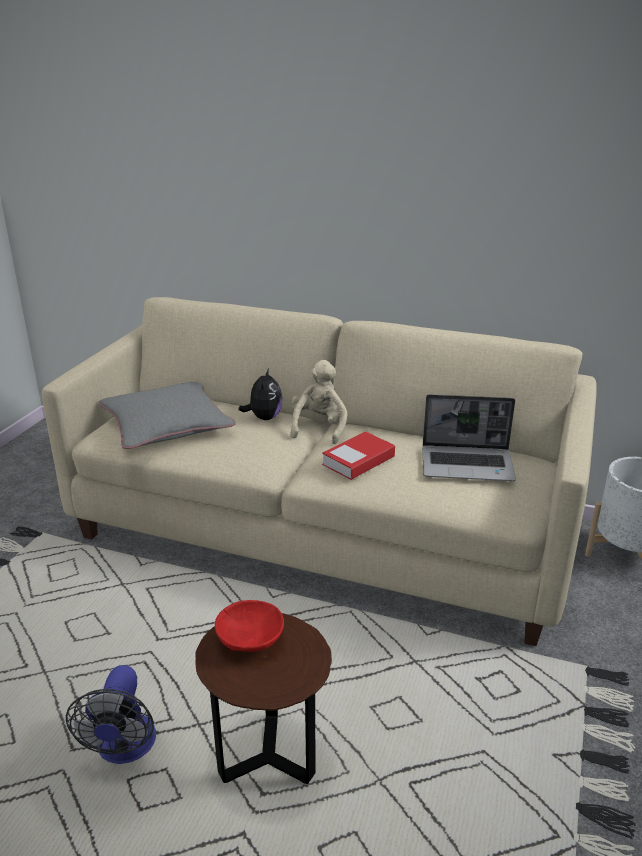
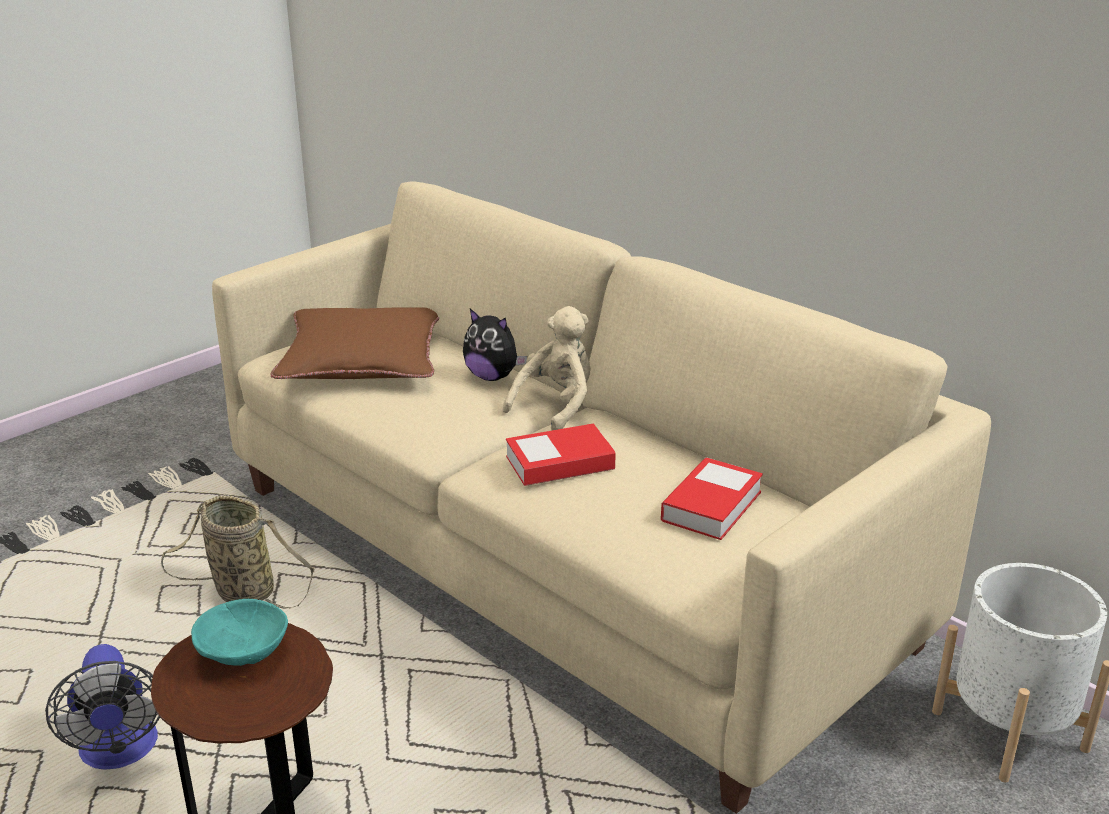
camera: 25 degrees right, 0 degrees up
fan [66,665,156,764] -> fan turned 45 degrees counterclockwise [45,644,160,769]
grey pillow [99,382,236,449] -> brown pillow [271,307,439,379]
red bowl [215,600,284,652] -> turquoise bowl [191,599,288,666]
plush toy [238,368,282,420] -> plush toy turned 90 degrees clockwise [463,309,527,381]
laptop [422,394,516,481] -> book [661,457,763,540]
none -> basket [161,495,314,609]

